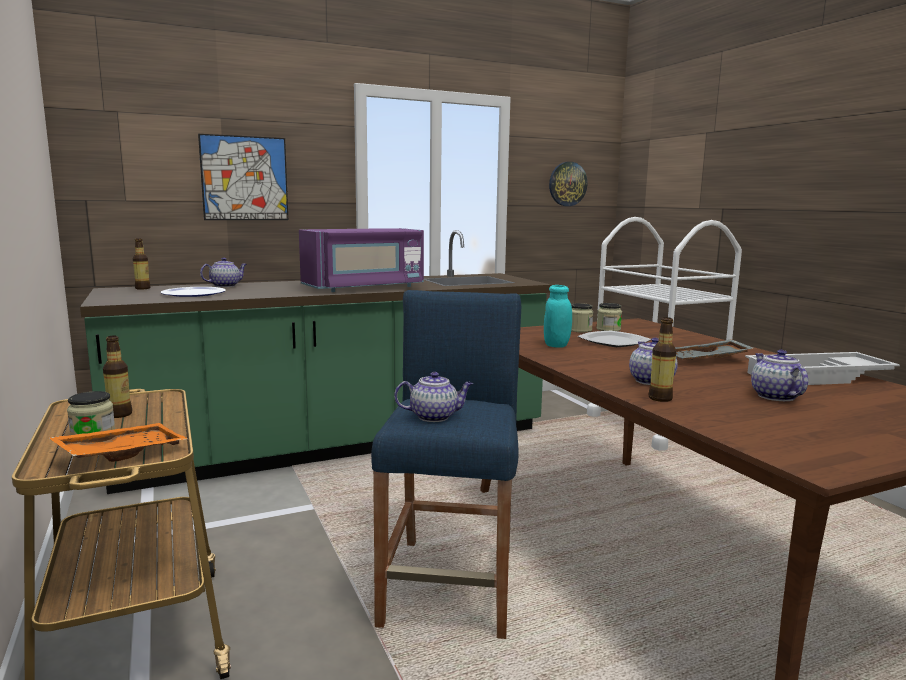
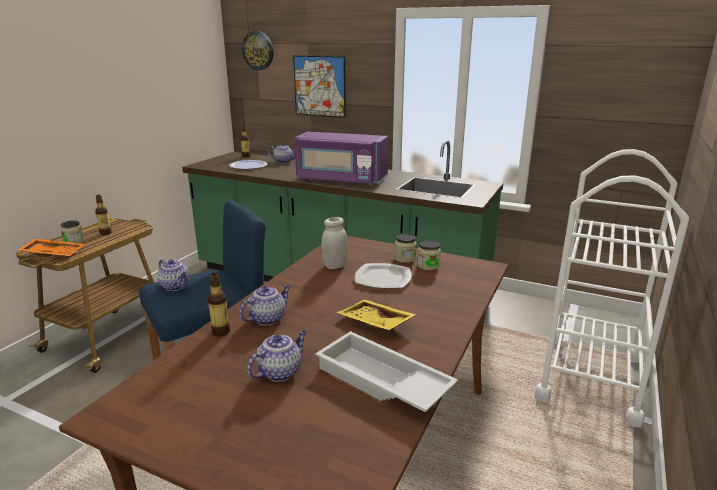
camera: 50 degrees right, 10 degrees up
turquoise jar [544,285,572,348] -> white jar [321,217,348,269]
wall clock [549,162,588,206] -> wall clock moved to [242,31,273,70]
grey tray [675,339,754,360] -> yellow tray [337,300,417,330]

